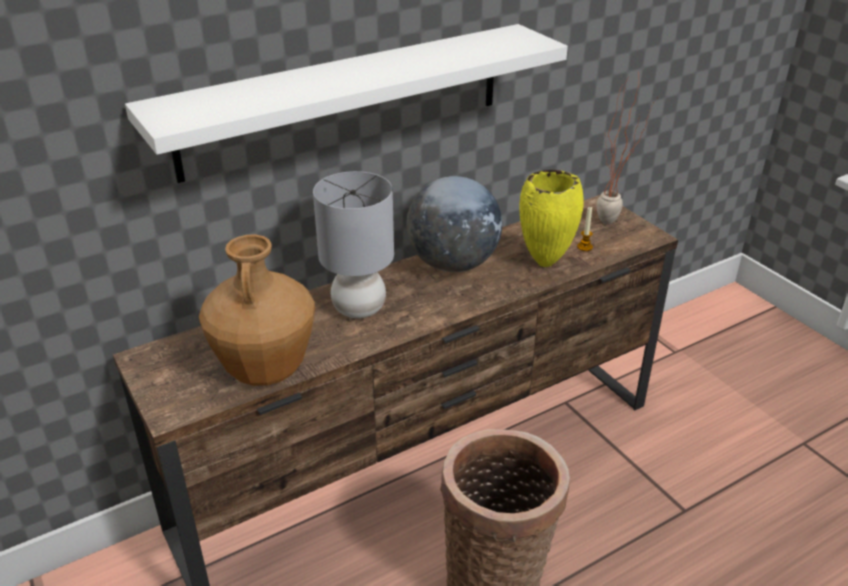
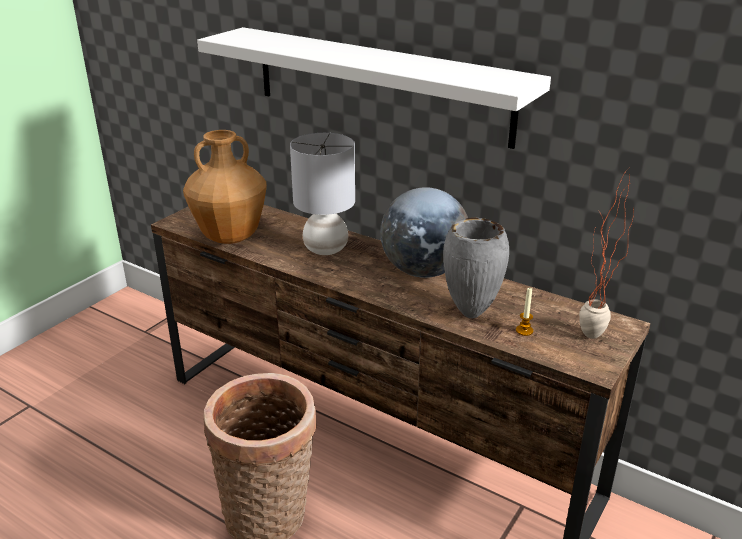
camera: 65 degrees right, 5 degrees down
yellow vase [519,170,584,267] -> grey vase [443,218,509,318]

